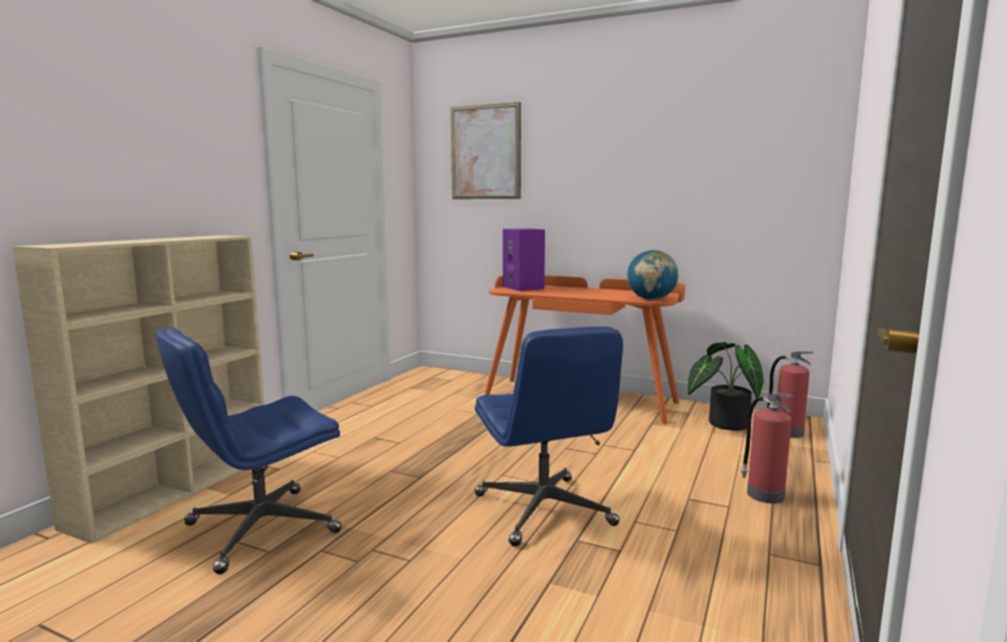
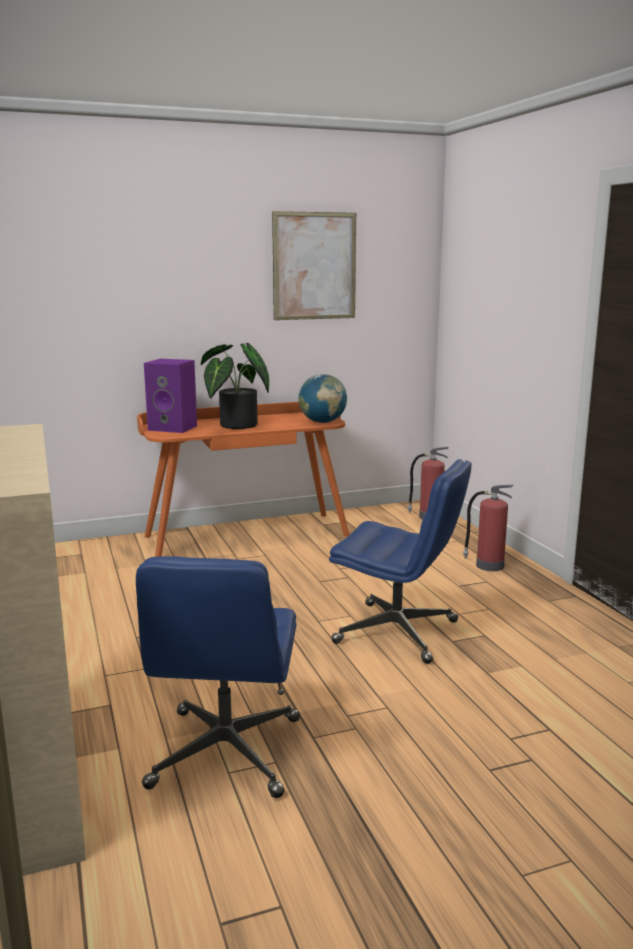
camera: 45 degrees left, 5 degrees up
picture [451,102,521,199] -> picture moved to [272,211,356,320]
potted plant [688,342,764,430] -> potted plant moved to [201,343,269,429]

